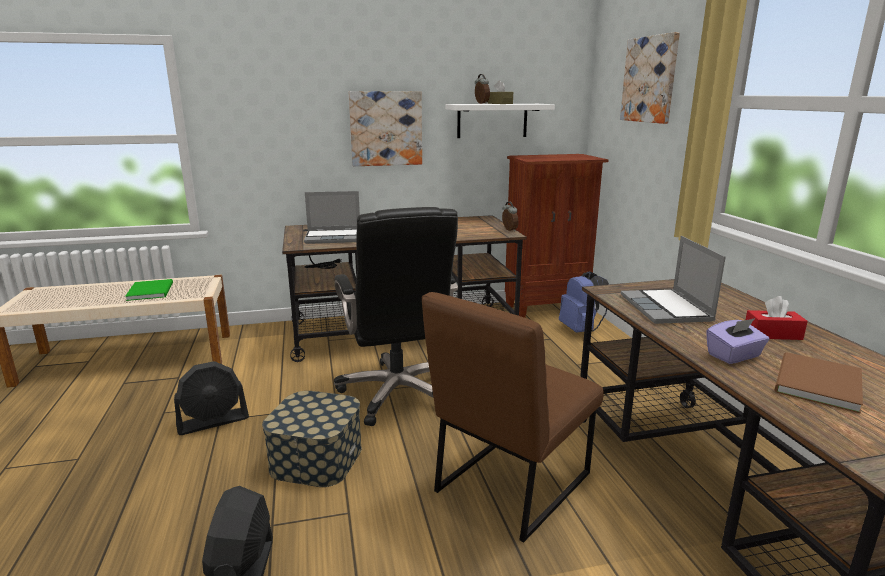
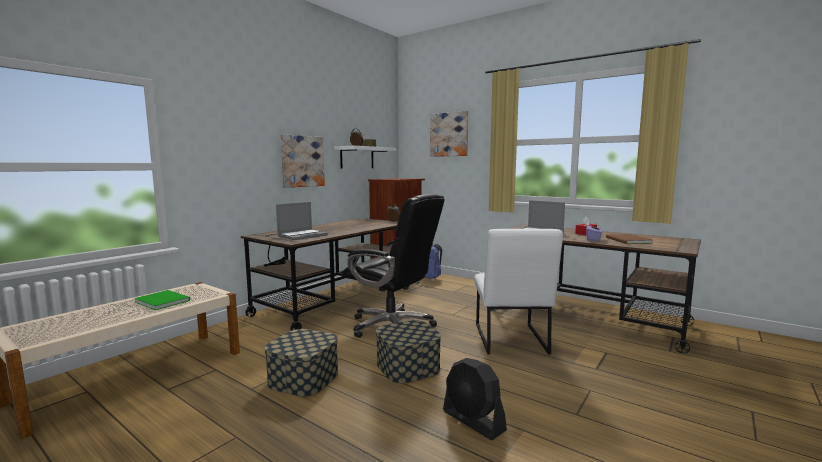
camera: 40 degrees left, 10 degrees down
black fan [174,361,249,435] -> storage box [264,329,338,397]
brown chair [422,292,604,543] -> white chair [474,229,563,355]

